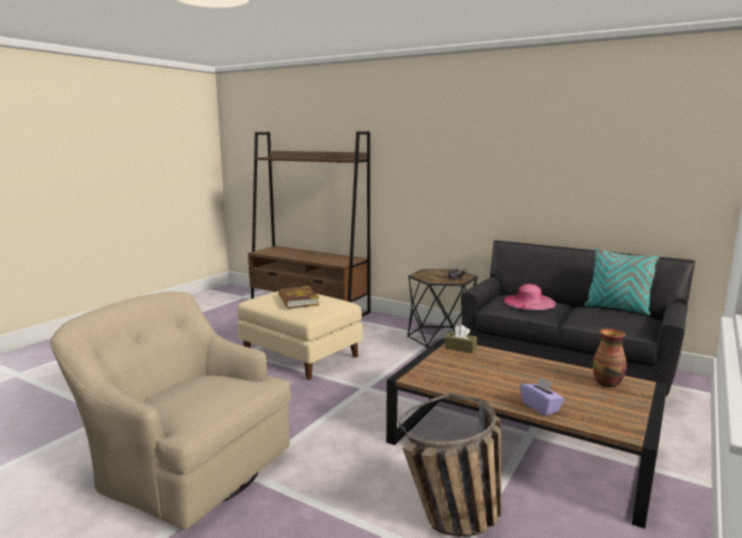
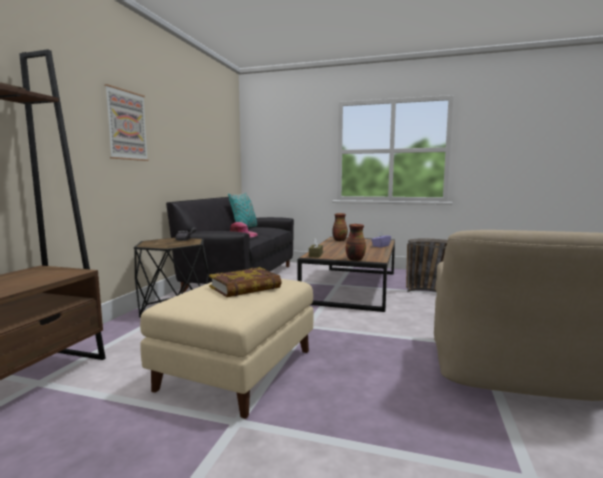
camera: 105 degrees left, 5 degrees down
none -> picture [104,84,149,161]
none -> vase [346,224,366,261]

